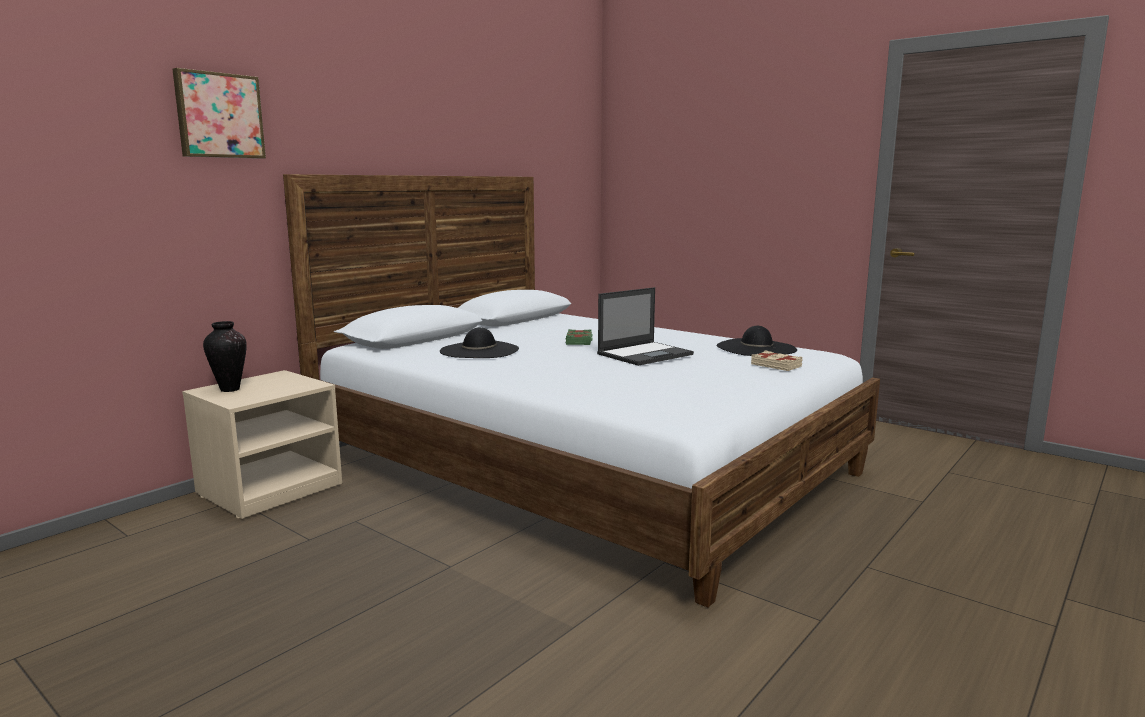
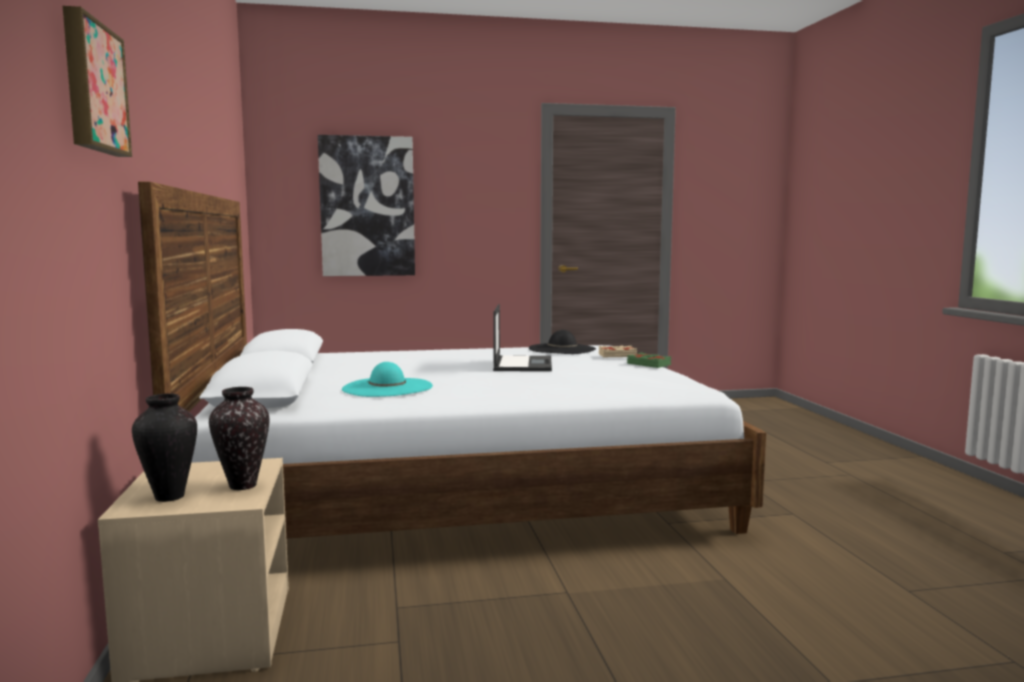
camera: 50 degrees left, 5 degrees down
black hat [440,327,519,358] -> turquoise hat [342,362,433,397]
green book [566,329,593,345] -> green book moved to [627,352,671,368]
none -> vase [209,387,269,490]
none -> picture [318,135,415,276]

